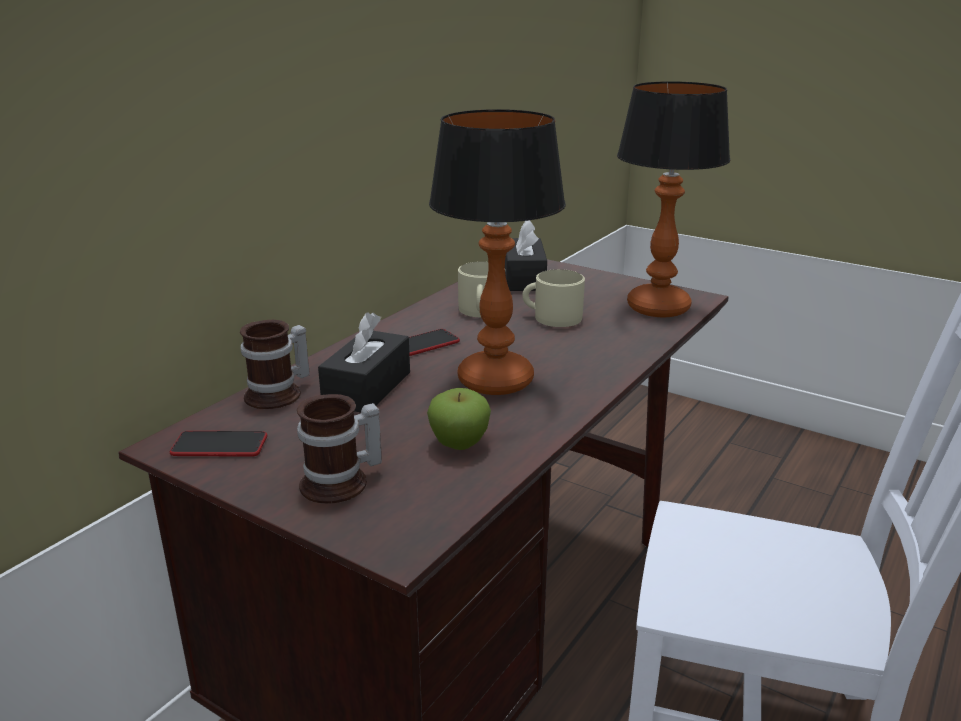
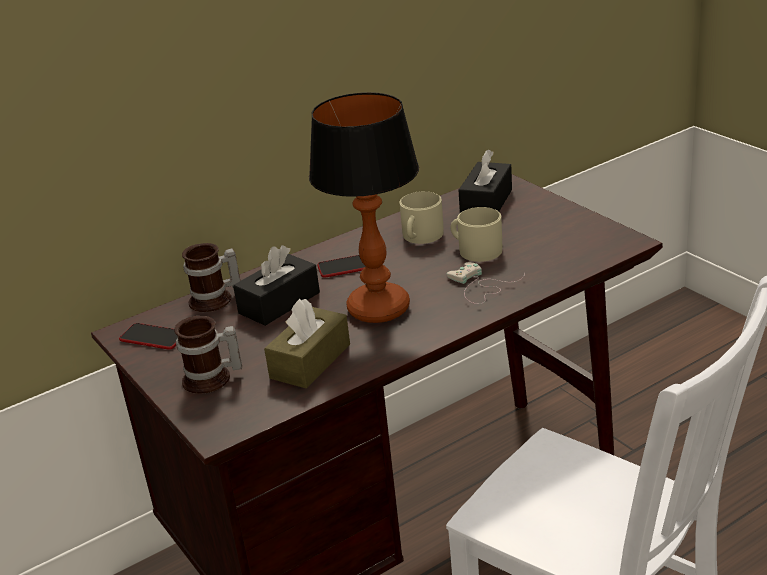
camera: 25 degrees right, 5 degrees up
apple [427,388,491,450] -> brown tissue box [264,299,350,388]
table lamp [617,81,730,317] -> none
none -> white game controller [446,262,525,304]

